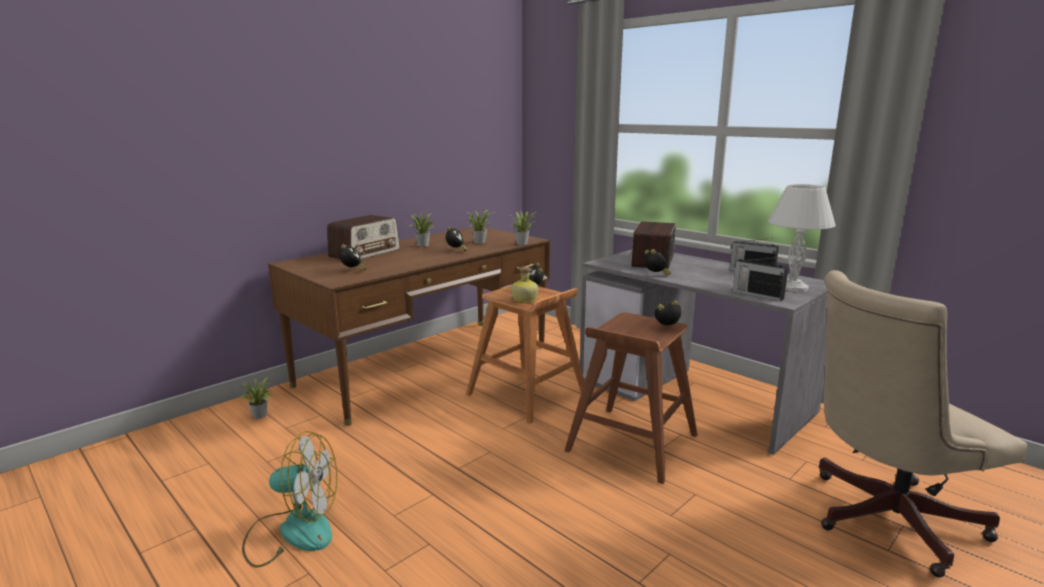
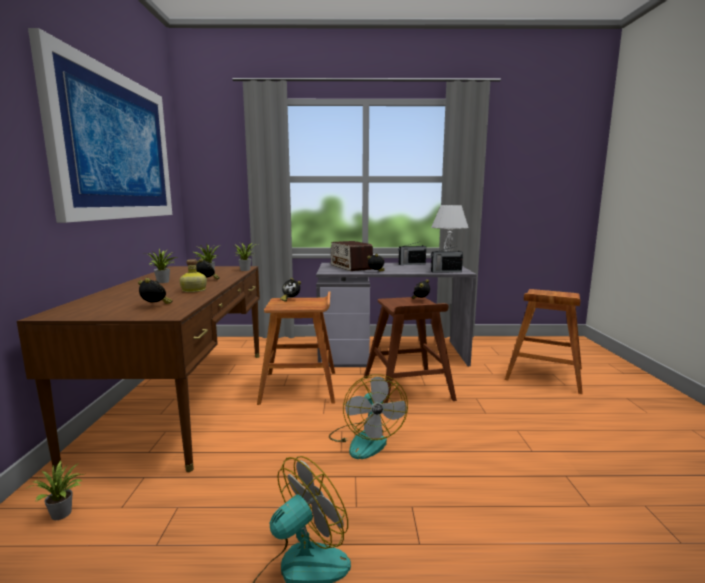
camera: 45 degrees left, 5 degrees down
radio [327,215,400,260] -> none
bottle [511,267,538,303] -> bottle moved to [179,259,207,292]
beige office chair [819,270,1027,577] -> brown stool [505,289,583,394]
none -> picture [28,28,172,223]
none -> fan [329,374,408,459]

